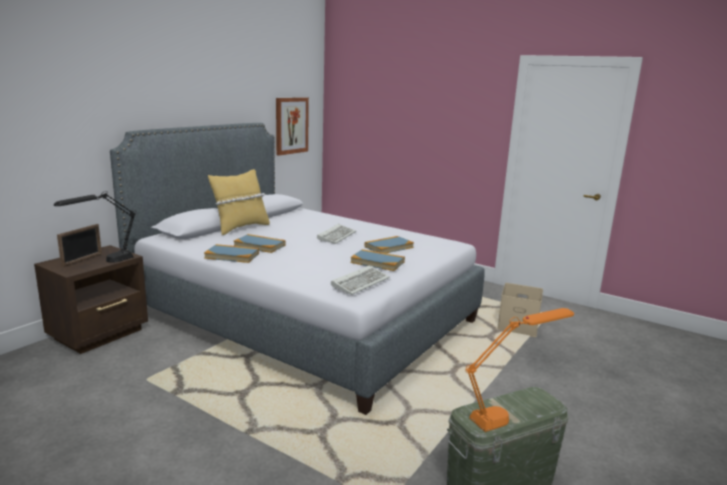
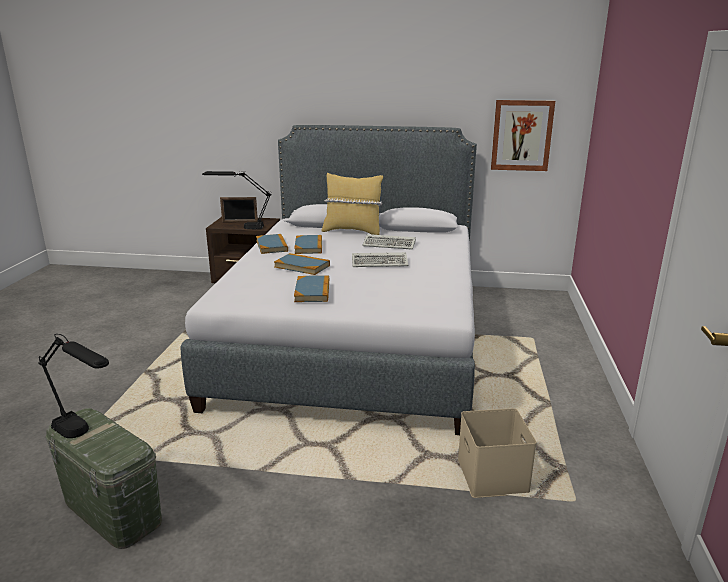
camera: 65 degrees right, 5 degrees up
keyboard [331,265,390,295] -> keyboard moved to [362,234,416,250]
book [365,236,414,253] -> book moved to [274,253,330,275]
orange table lamp [465,308,574,432] -> black table lamp [39,334,109,438]

